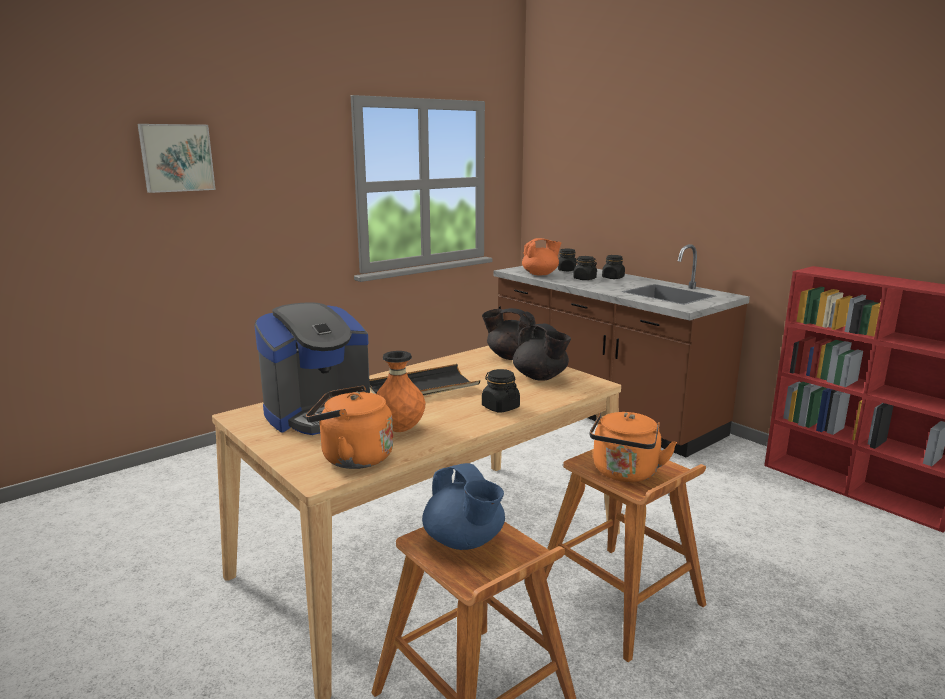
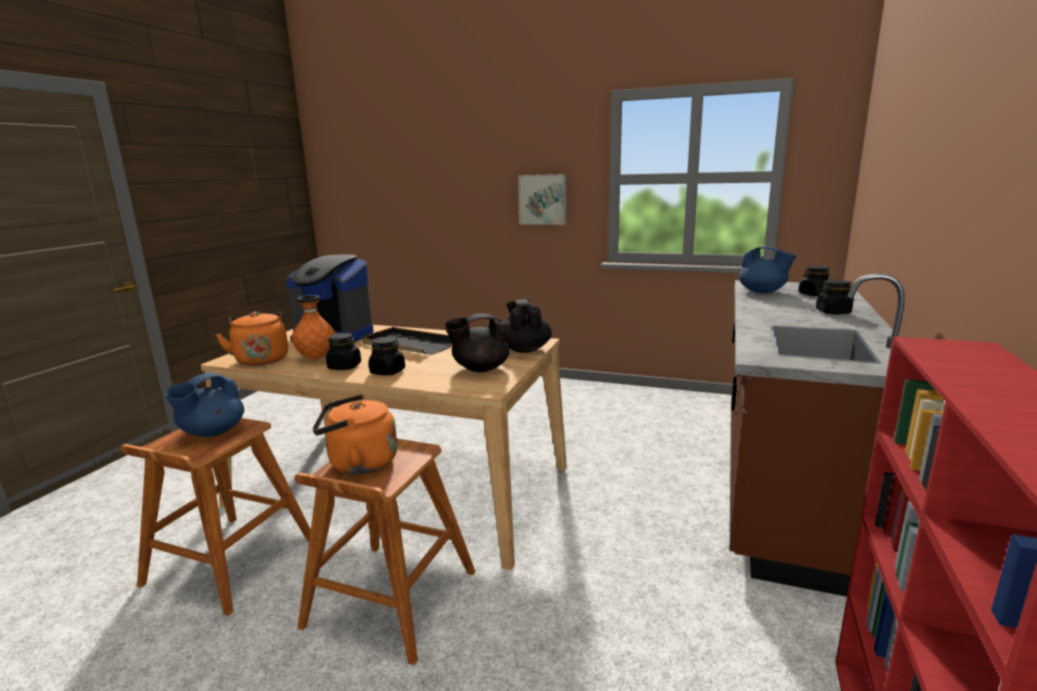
camera: 60 degrees right, 0 degrees up
picture [138,124,216,193] -> picture moved to [518,174,567,225]
black teapot [513,324,571,381] -> black teapot turned 45 degrees clockwise [445,313,509,372]
orange teapot [522,238,562,276] -> blue teapot [739,246,797,293]
black jar [573,256,597,280] -> black jar moved to [326,333,361,370]

